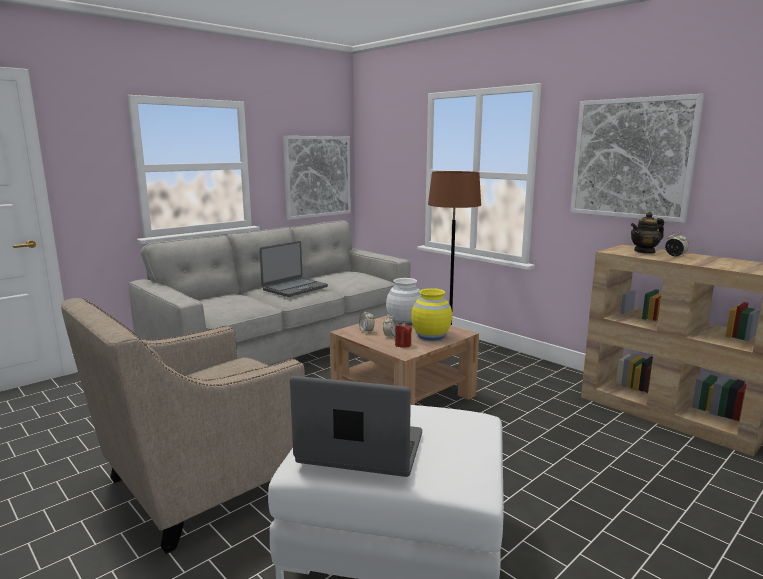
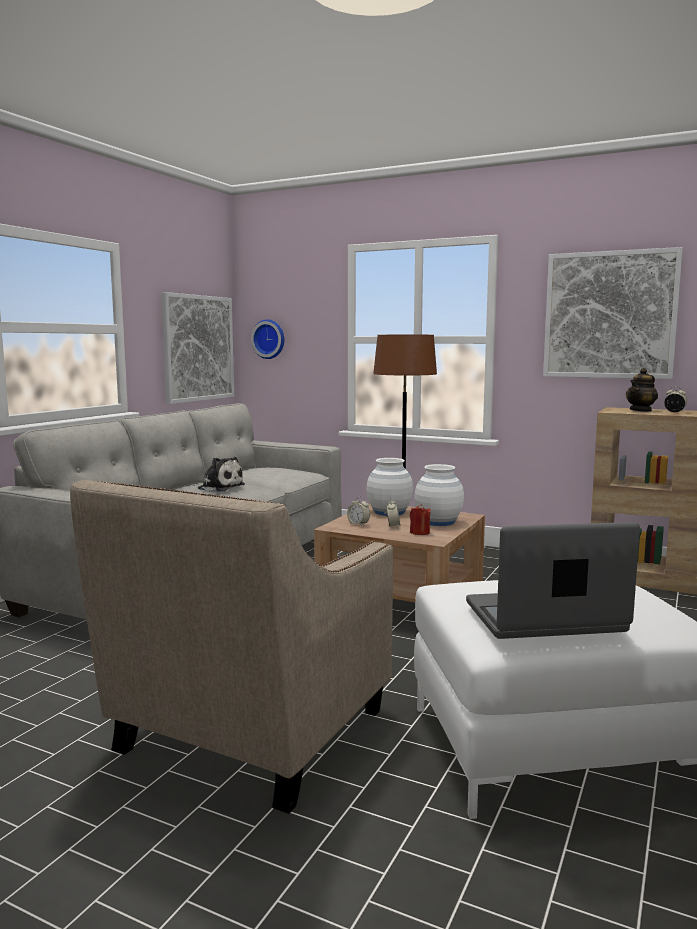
camera: 20 degrees left, 5 degrees down
laptop [259,241,328,297] -> plush toy [193,457,245,492]
yellow vase [411,288,452,341] -> white vase [414,464,464,526]
none -> wall clock [251,319,284,359]

